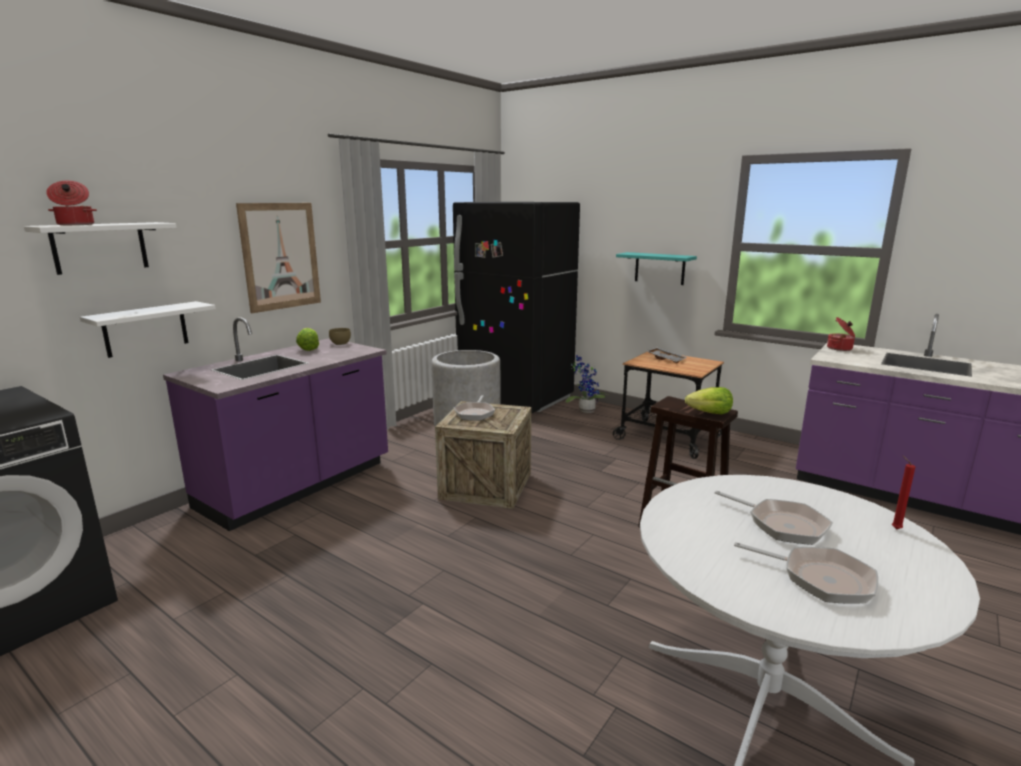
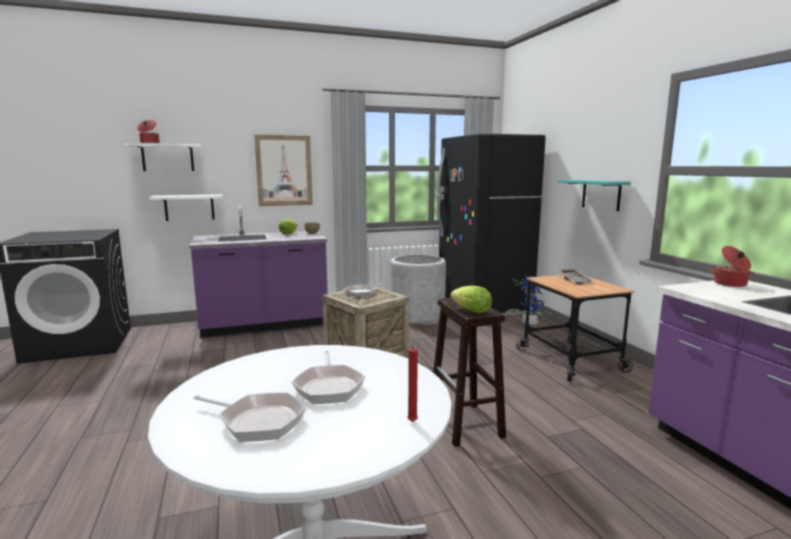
camera: 35 degrees right, 5 degrees down
frying pan [734,542,878,604] -> frying pan turned 45 degrees counterclockwise [194,393,306,441]

